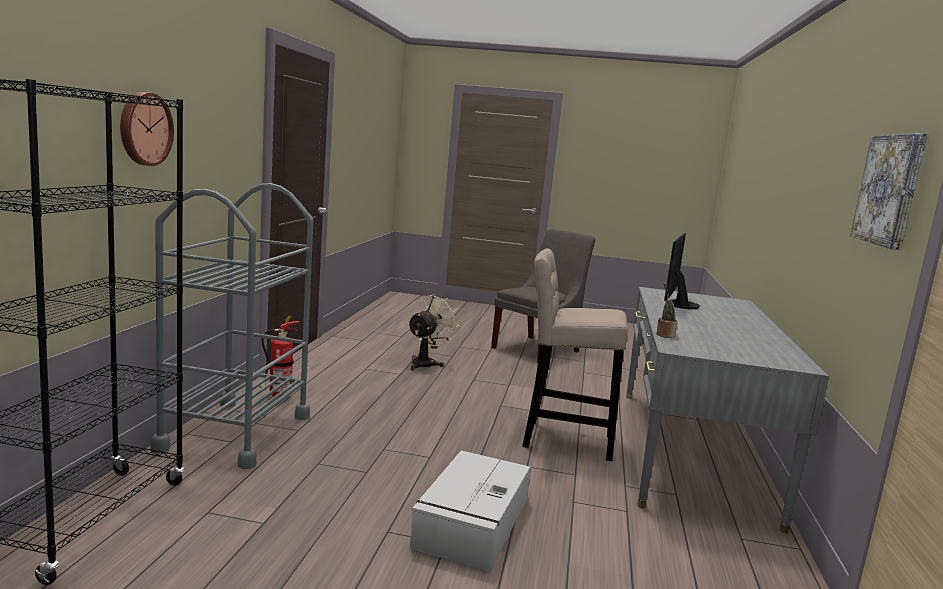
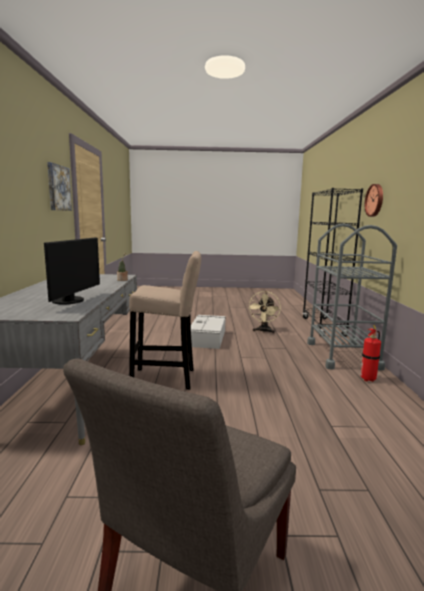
camera: 170 degrees right, 0 degrees up
beige fan [408,294,460,370] -> beige fan moved to [248,291,281,333]

